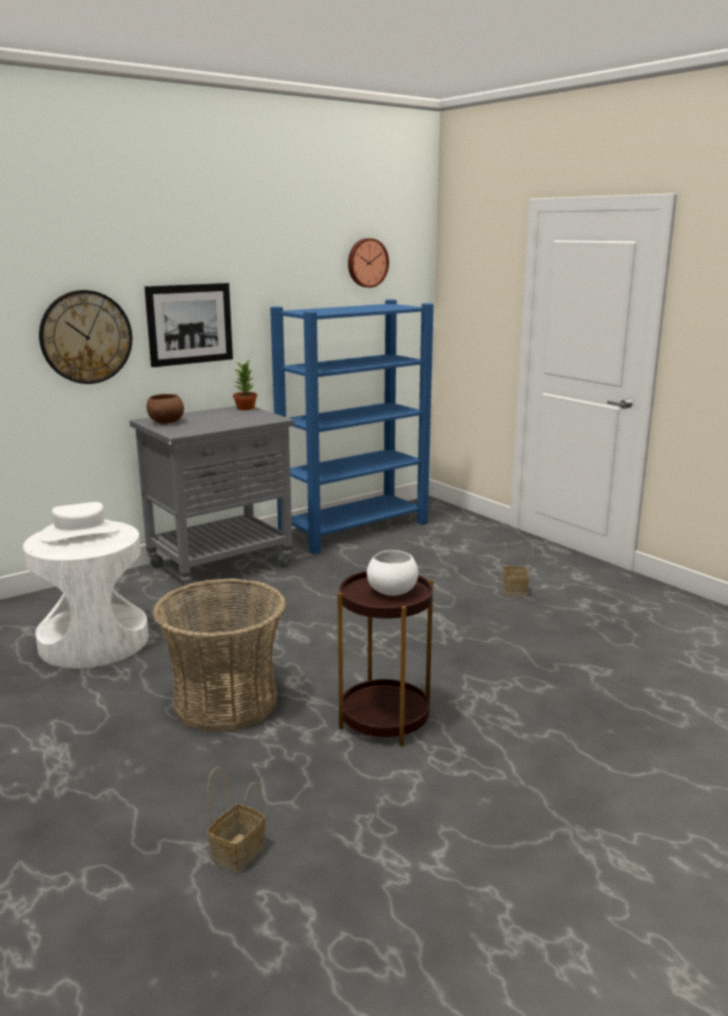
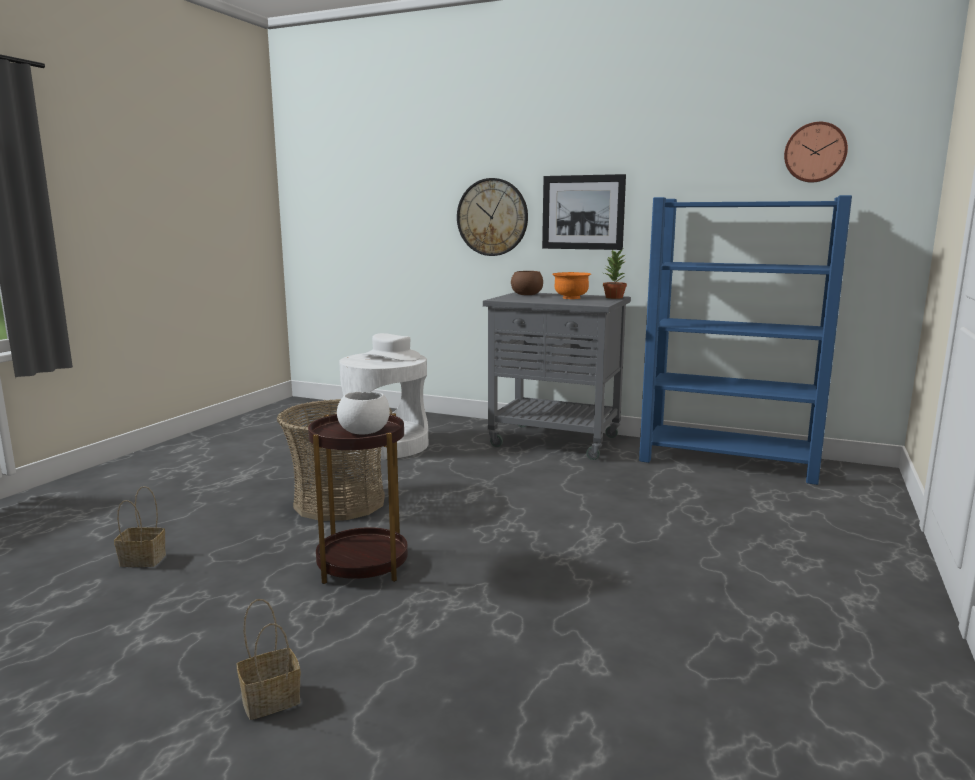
camera: 60 degrees right, 5 degrees down
basket [503,542,533,597] -> basket moved to [237,599,301,720]
none -> orange bowl [552,272,591,299]

